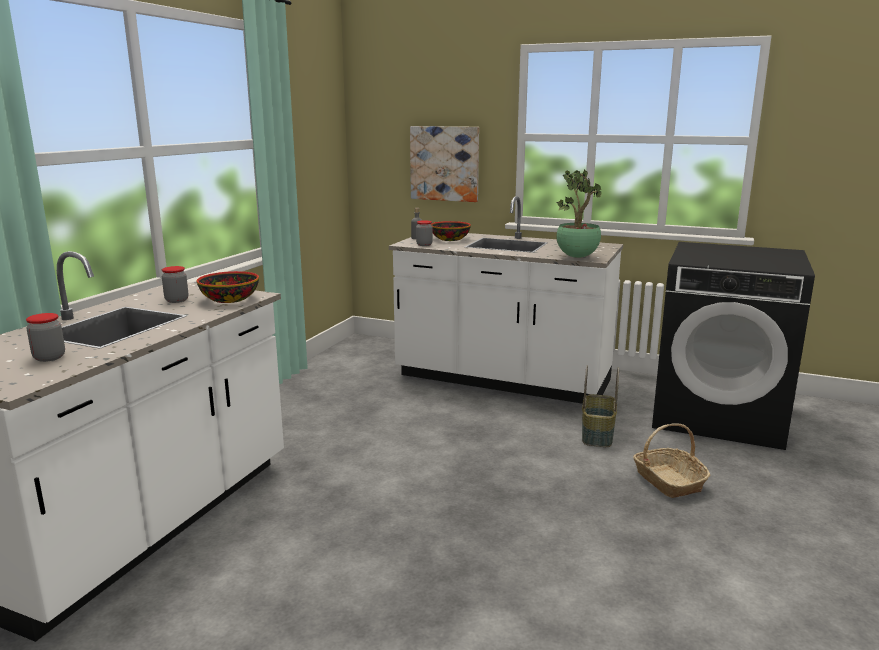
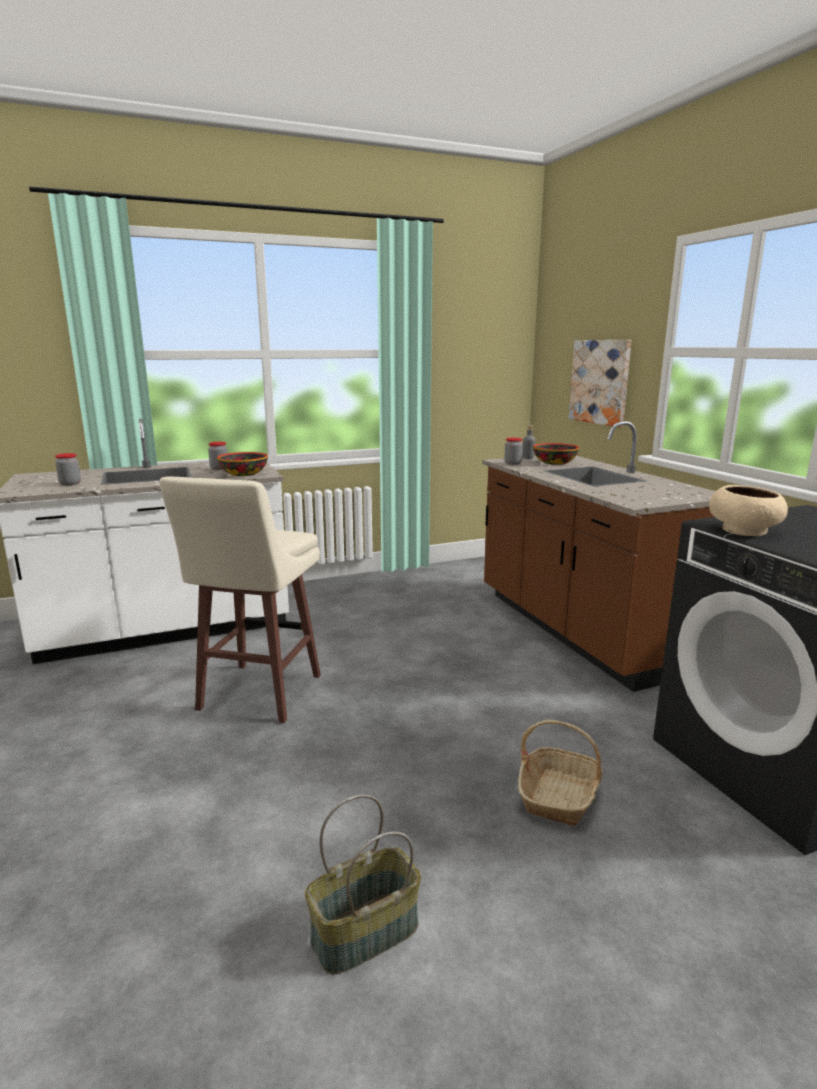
camera: 45 degrees right, 0 degrees up
white counter [389,196,623,404] -> brown counter [482,421,716,692]
potted plant [556,169,602,258] -> none
basket [582,365,619,447] -> basket moved to [305,795,421,975]
none -> beige stool [159,477,321,723]
none -> beige bowl [709,485,788,536]

